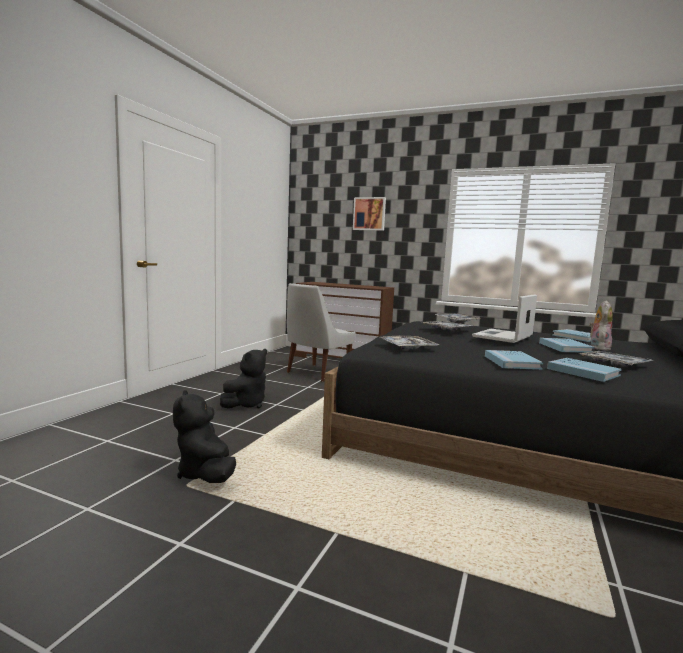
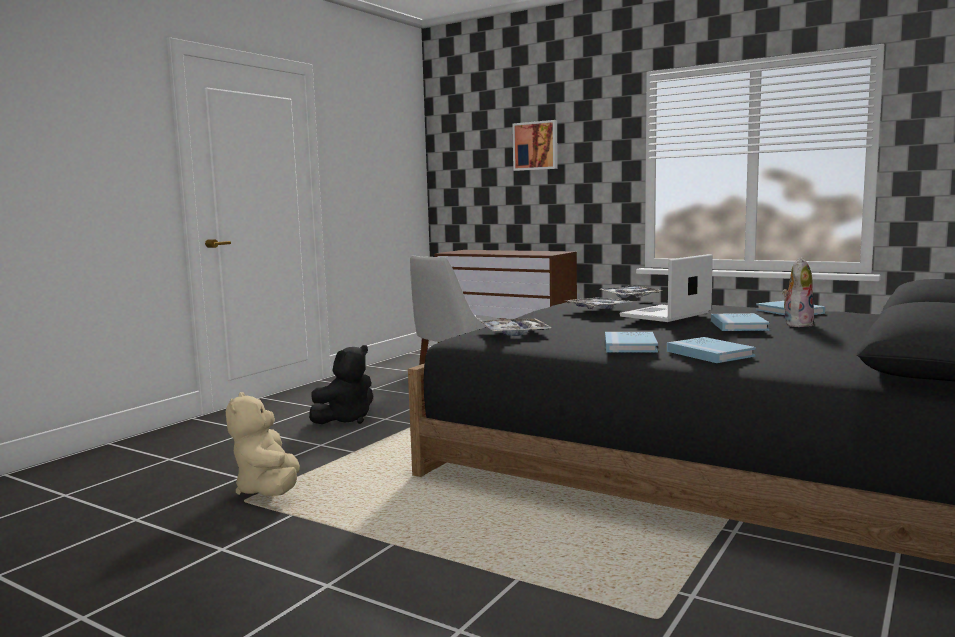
camera: 10 degrees right, 0 degrees up
black plush toy [173,390,236,483] -> beige plush toy [226,392,300,496]
tray [580,351,653,366] -> none

